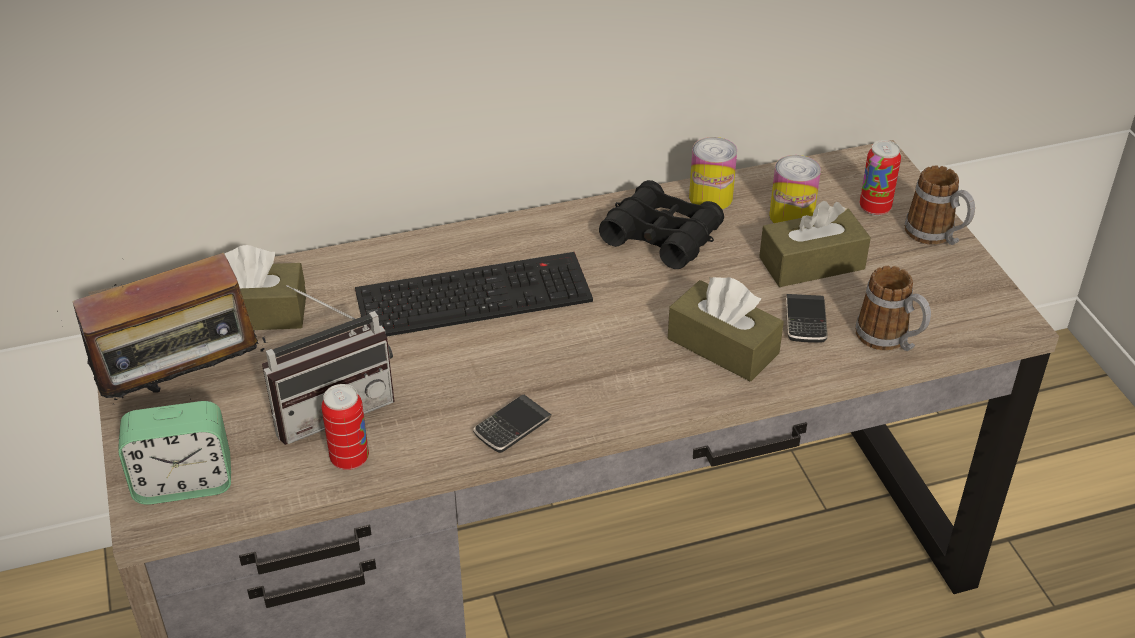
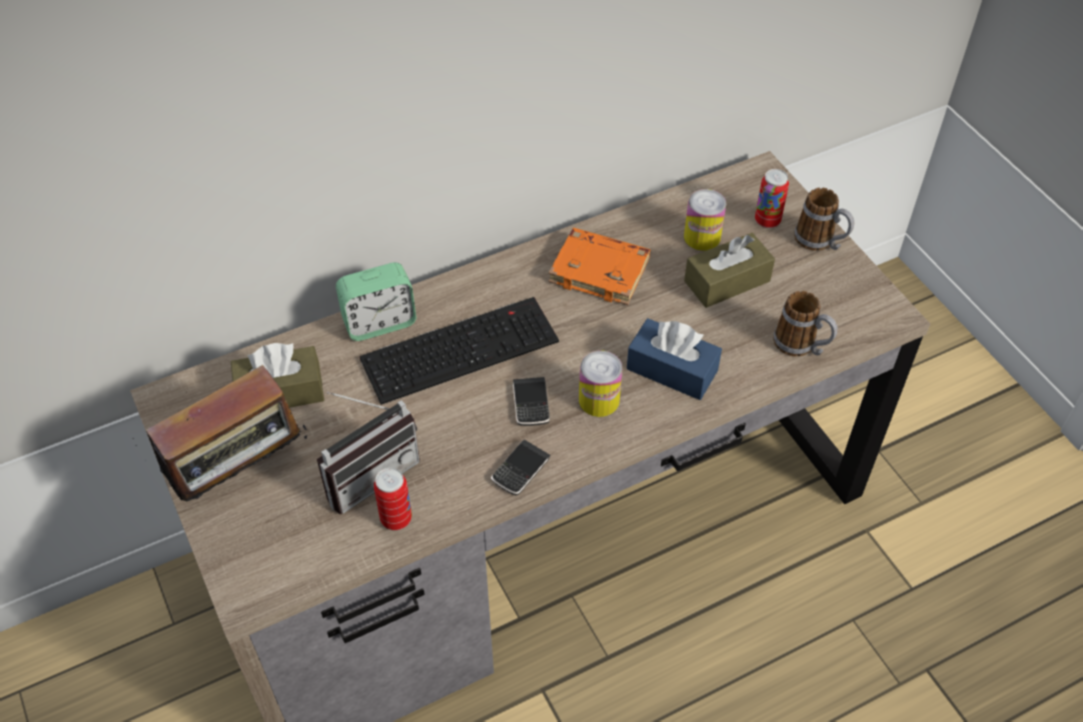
camera: 10 degrees left, 10 degrees up
alarm clock [118,401,231,505] -> alarm clock moved to [336,262,416,341]
black binoculars [599,180,724,269] -> orange book [548,228,650,305]
brown tissue box [668,277,784,381] -> blue tissue box [627,318,722,400]
can [689,137,737,209] -> can moved to [579,350,622,417]
phone [786,294,828,343] -> phone moved to [513,377,550,426]

